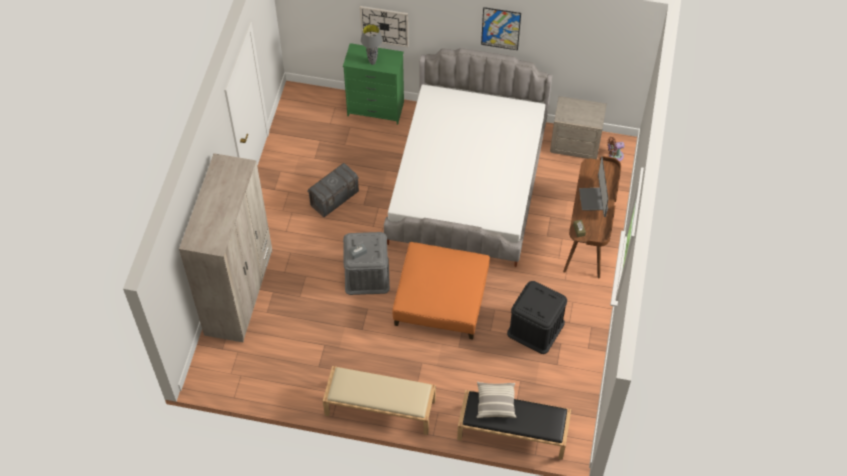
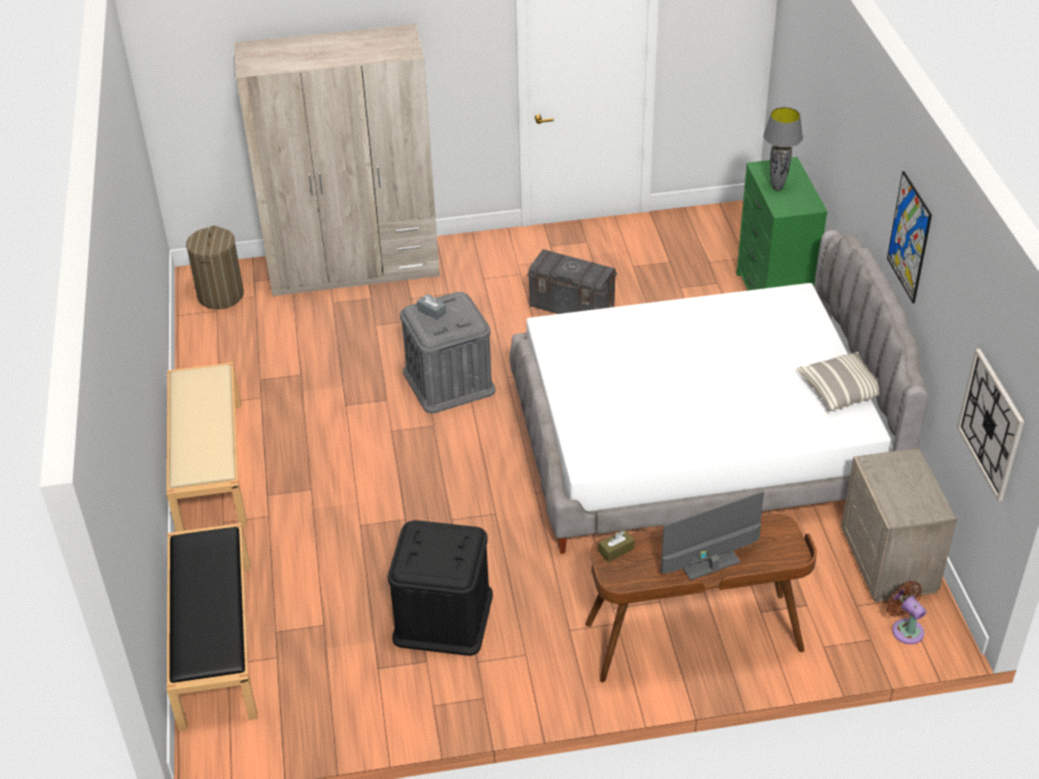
camera: 70 degrees right, 15 degrees down
wall clock [360,6,408,47] -> wall clock moved to [957,349,1024,501]
orange ottoman [392,242,490,340] -> none
pillow [476,382,516,418] -> pillow moved to [797,352,879,411]
none -> laundry basket [186,226,244,310]

